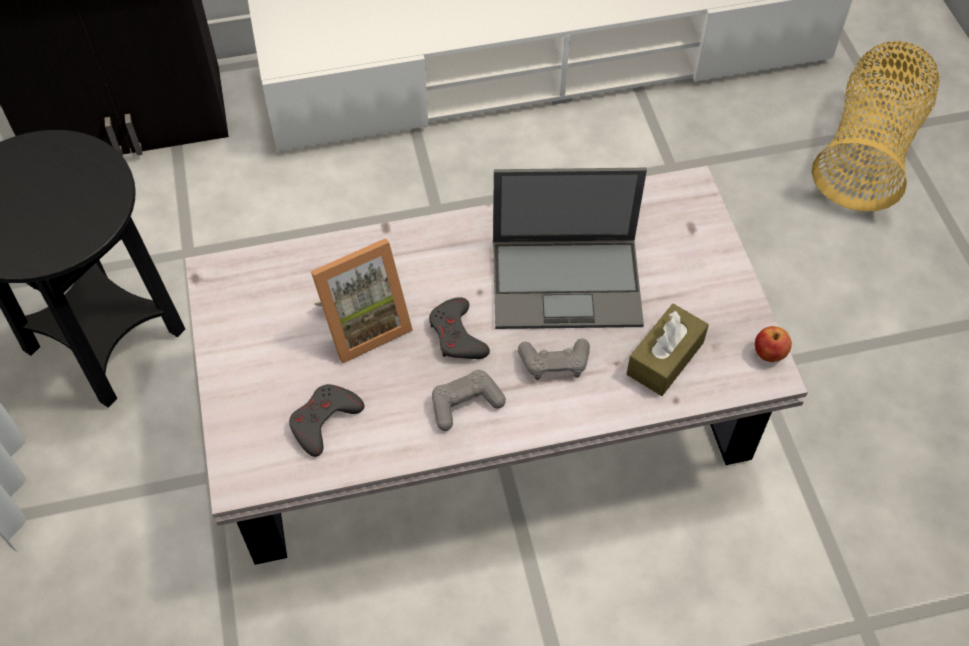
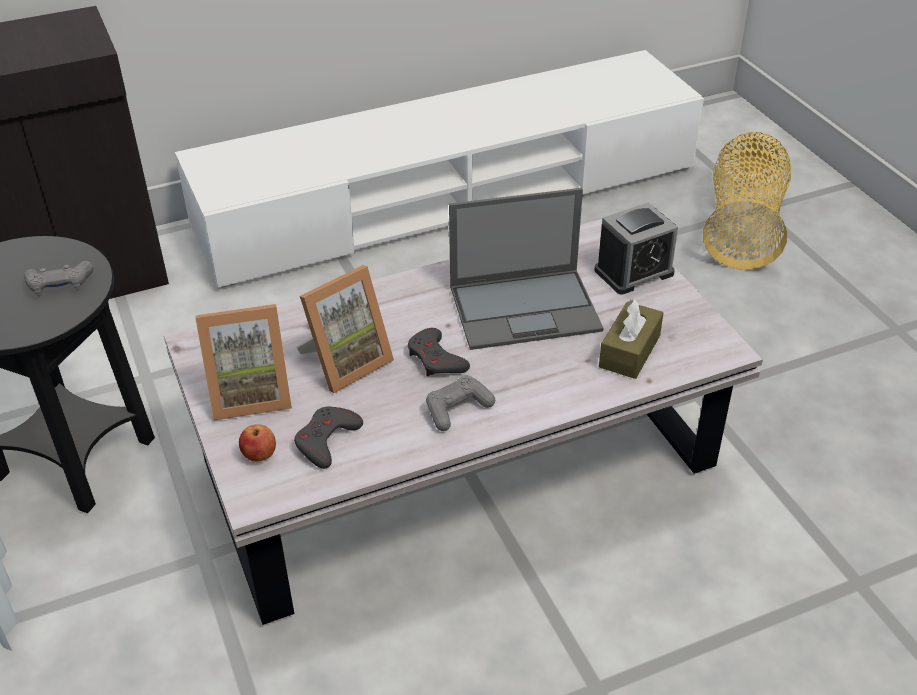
camera: 10 degrees left, 15 degrees down
grey game controller [518,338,590,380] -> grey game controller moved to [24,261,93,296]
apple [755,326,792,362] -> apple moved to [239,424,276,462]
none -> picture frame [196,304,292,420]
none -> alarm clock [595,202,678,294]

